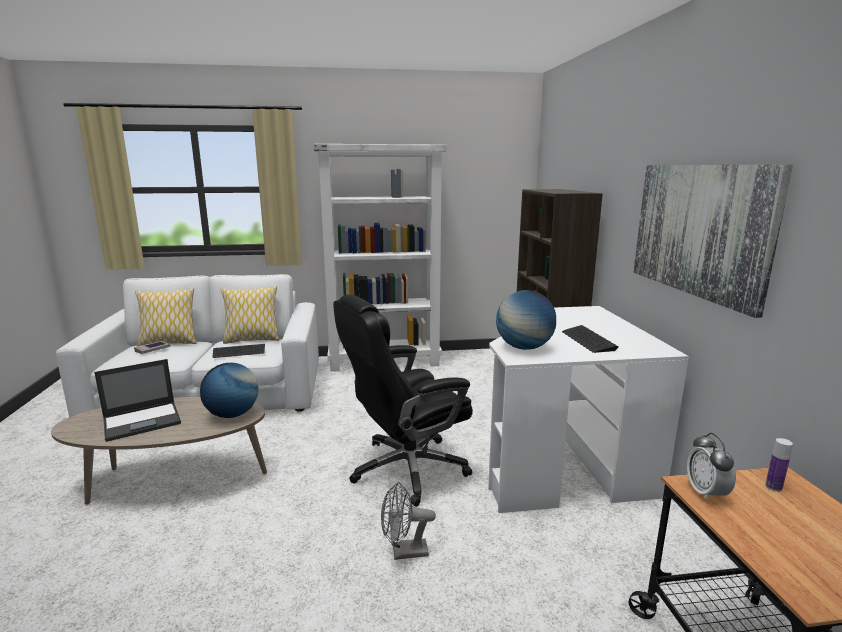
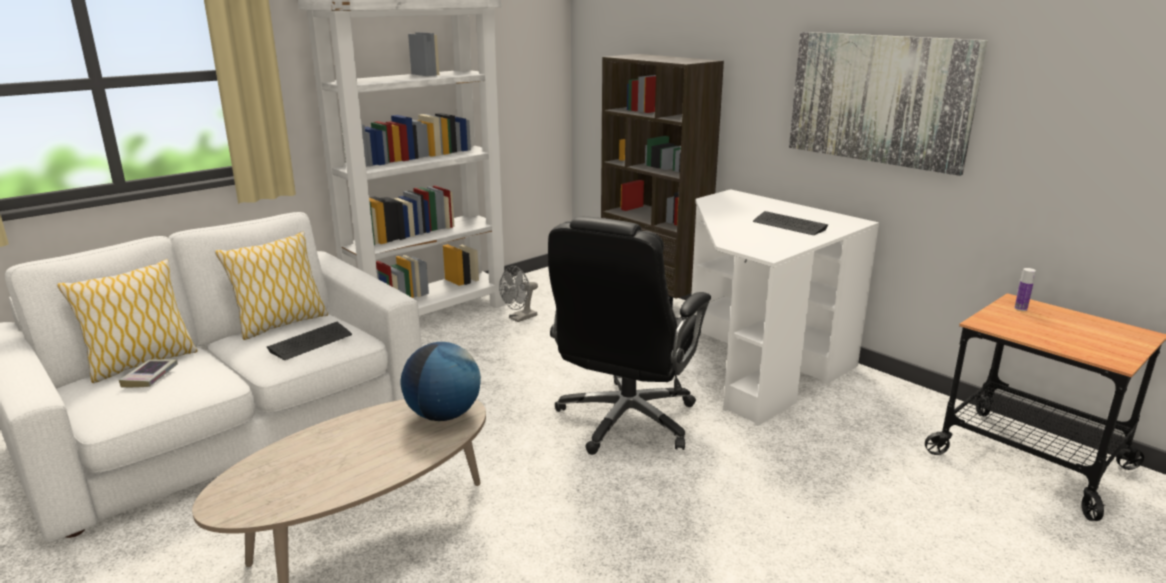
camera: 35 degrees left, 5 degrees up
laptop [94,359,181,442] -> none
grey fan [381,482,436,560] -> grey fan moved to [499,266,538,322]
globe [496,290,556,350] -> none
alarm clock [687,433,736,502] -> none

